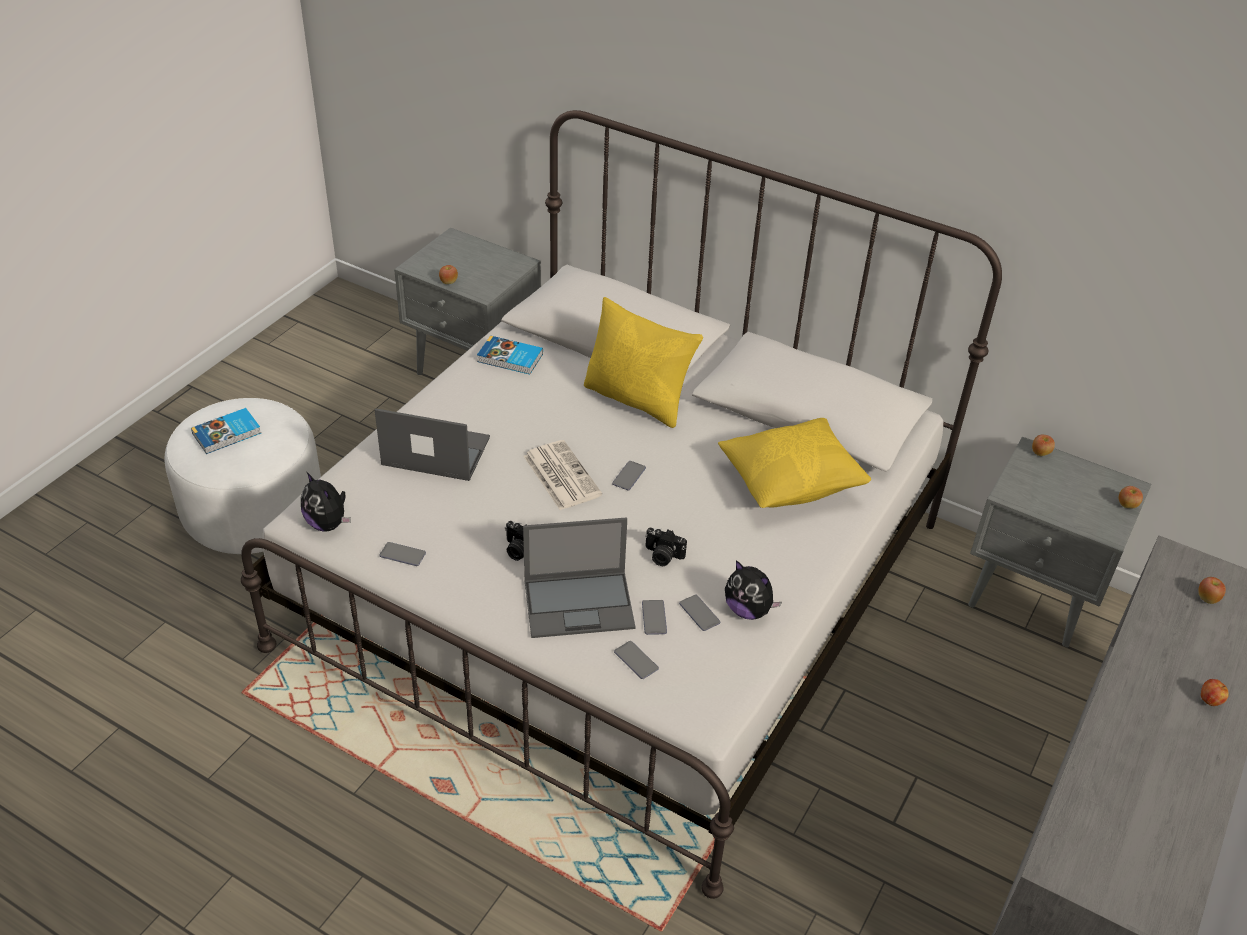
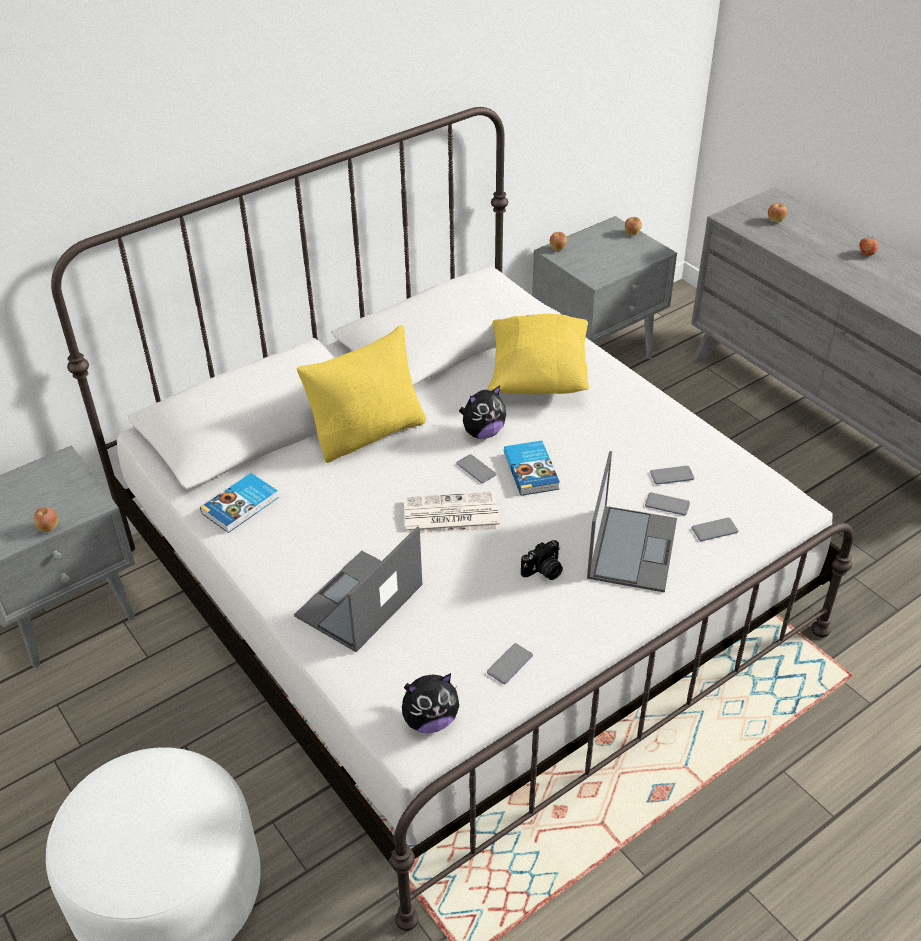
camera: 65 degrees left, 0 degrees up
book [191,408,261,454] -> book moved to [504,441,560,496]
camera [645,528,687,566] -> none
plush toy [725,560,782,620] -> plush toy moved to [459,385,506,439]

